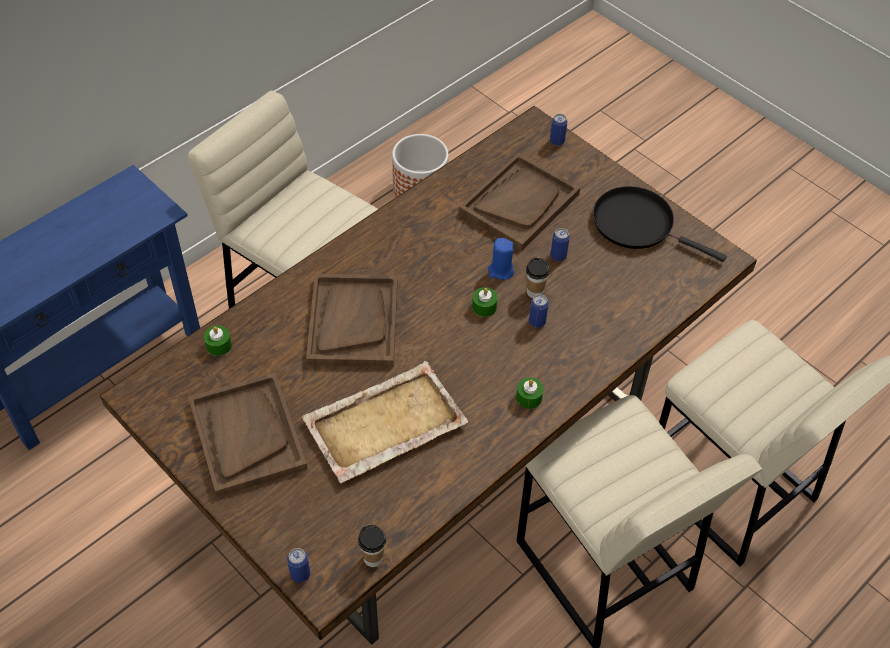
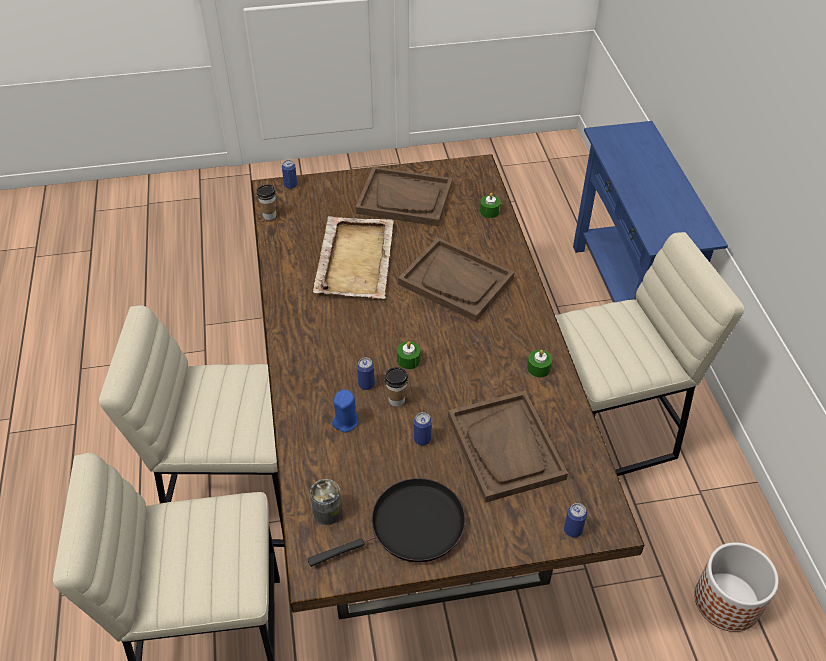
camera: 125 degrees right, 5 degrees down
blue candle [488,238,514,280] -> blue candle moved to [332,389,359,433]
green candle [516,377,544,409] -> green candle moved to [527,350,552,378]
none -> can [310,479,342,525]

